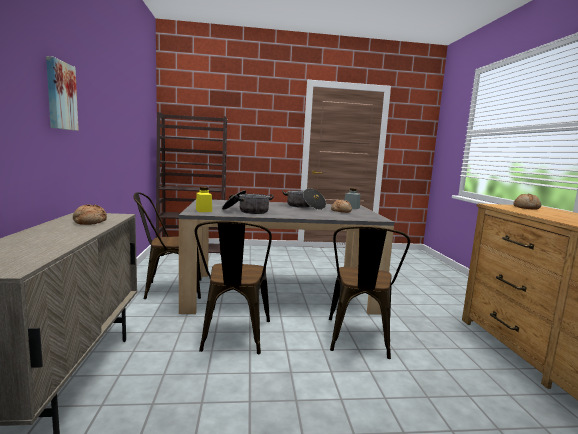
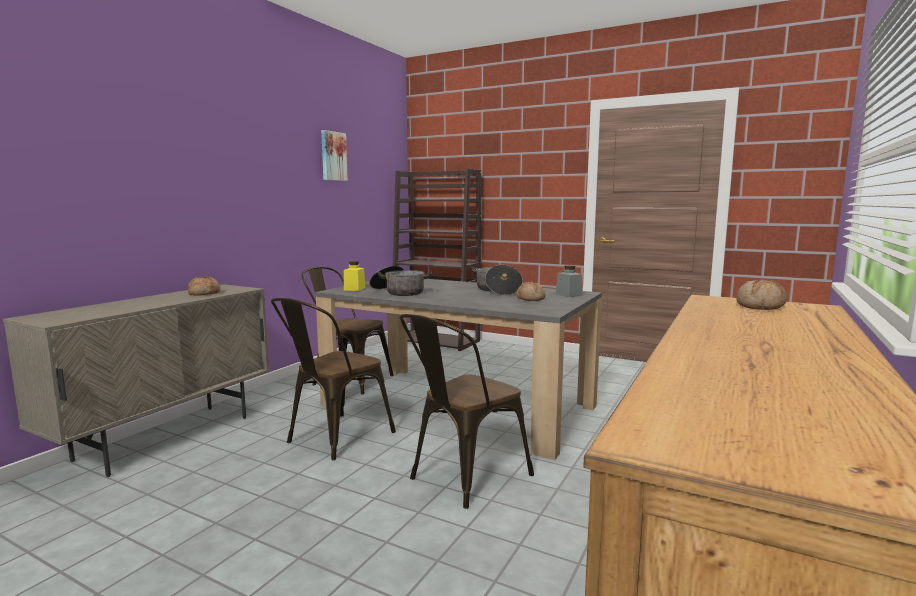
camera: 35 degrees right, 0 degrees up
picture [46,56,79,131] -> picture moved to [321,130,348,181]

